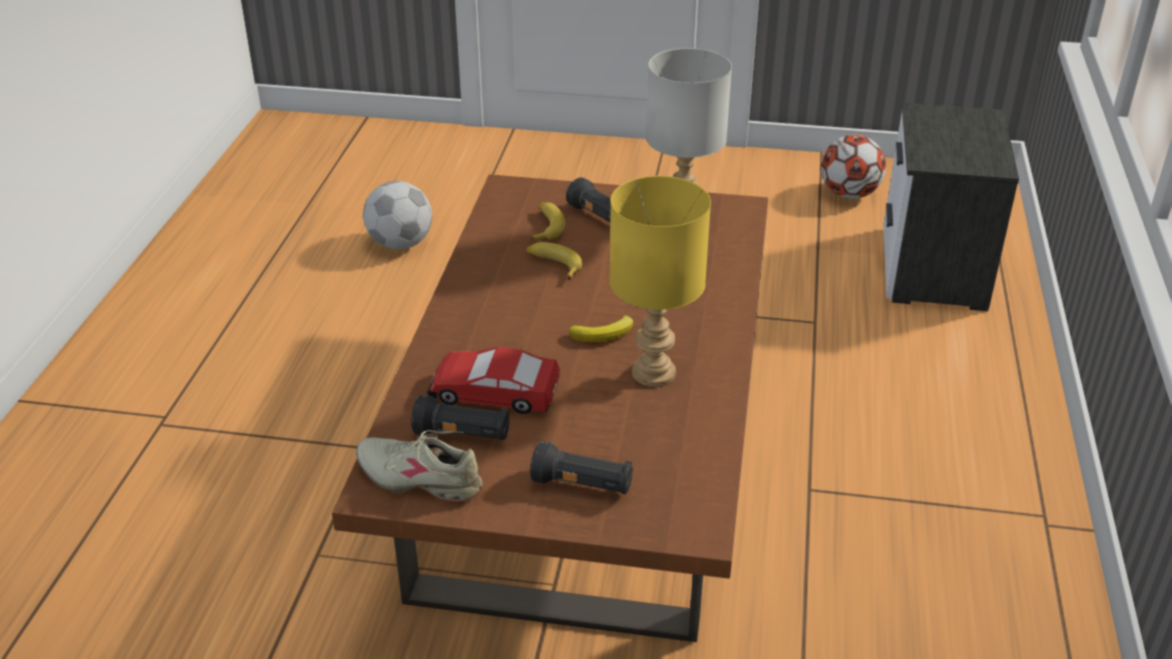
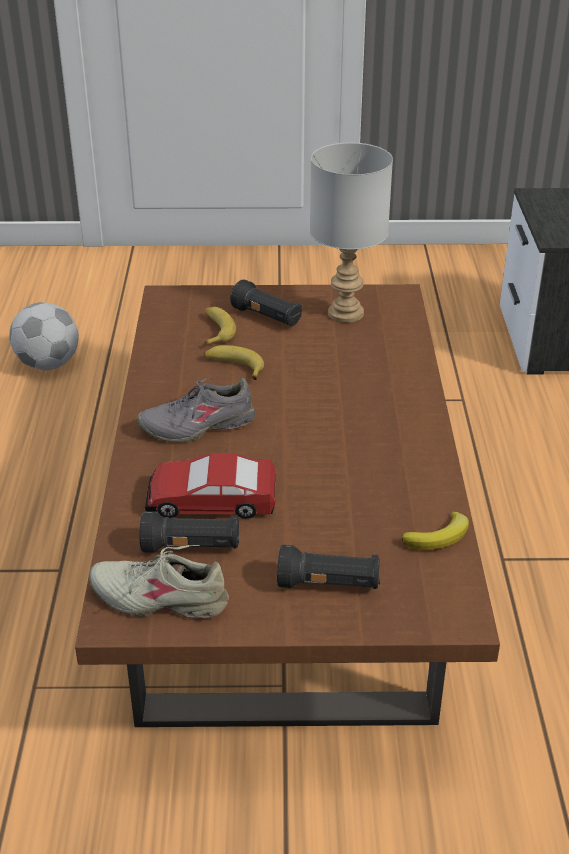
camera: 10 degrees left, 0 degrees up
banana [569,315,633,342] -> banana moved to [402,512,469,550]
yellow table lamp [609,176,711,387] -> none
football [821,134,886,199] -> none
none -> grey shoe [137,377,255,442]

